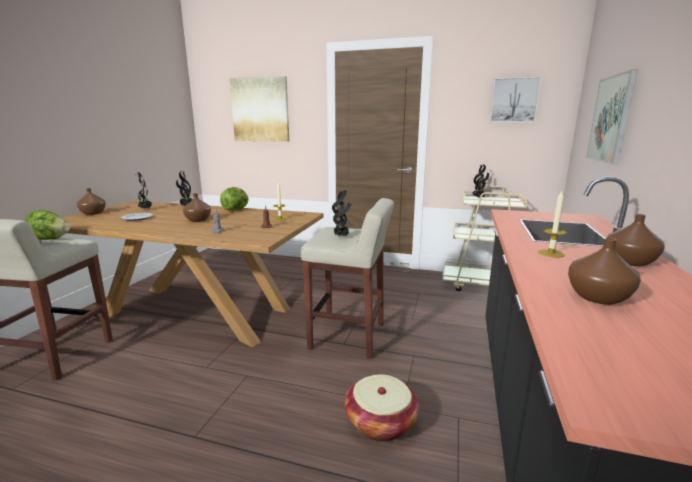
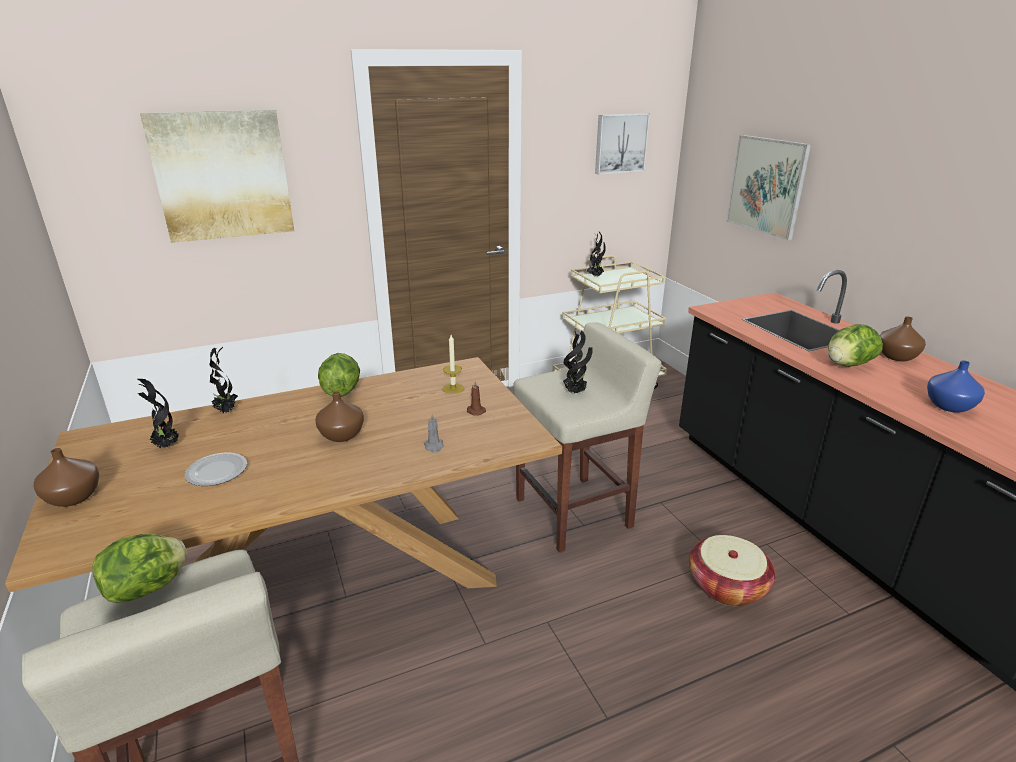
camera: 40 degrees left, 10 degrees up
candle [538,191,567,258] -> lettuce [828,324,883,367]
brown vase [568,238,641,305] -> blue vase [927,360,985,413]

